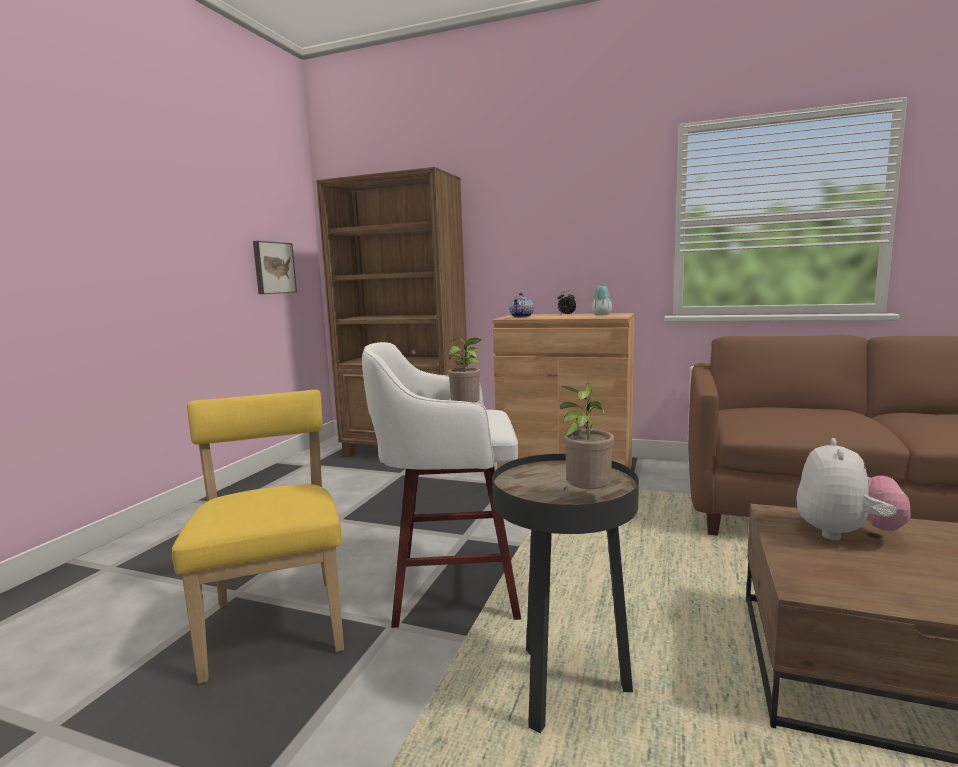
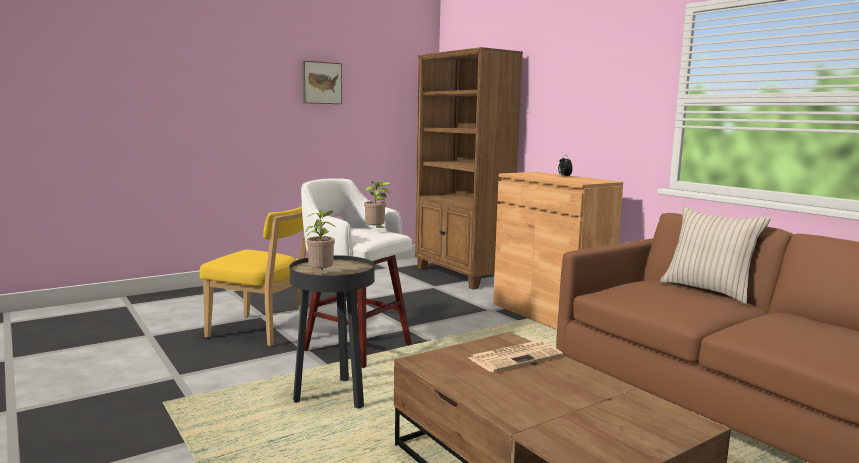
camera: 35 degrees right, 0 degrees up
yellow chair [172,390,344,684] -> yellow chair turned 90 degrees clockwise [200,206,306,346]
picture [253,241,297,294] -> picture moved to [302,61,342,104]
teapot [509,293,534,318] -> none
vase [592,285,612,315] -> none
plush toy [796,438,910,540] -> newspaper [466,340,563,372]
none -> beige pillow [660,207,771,304]

